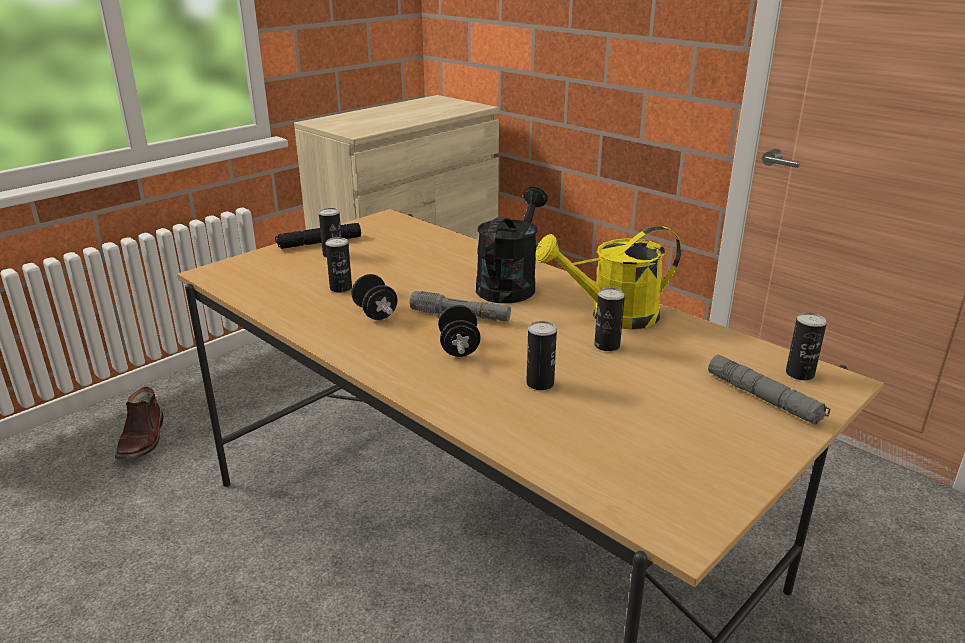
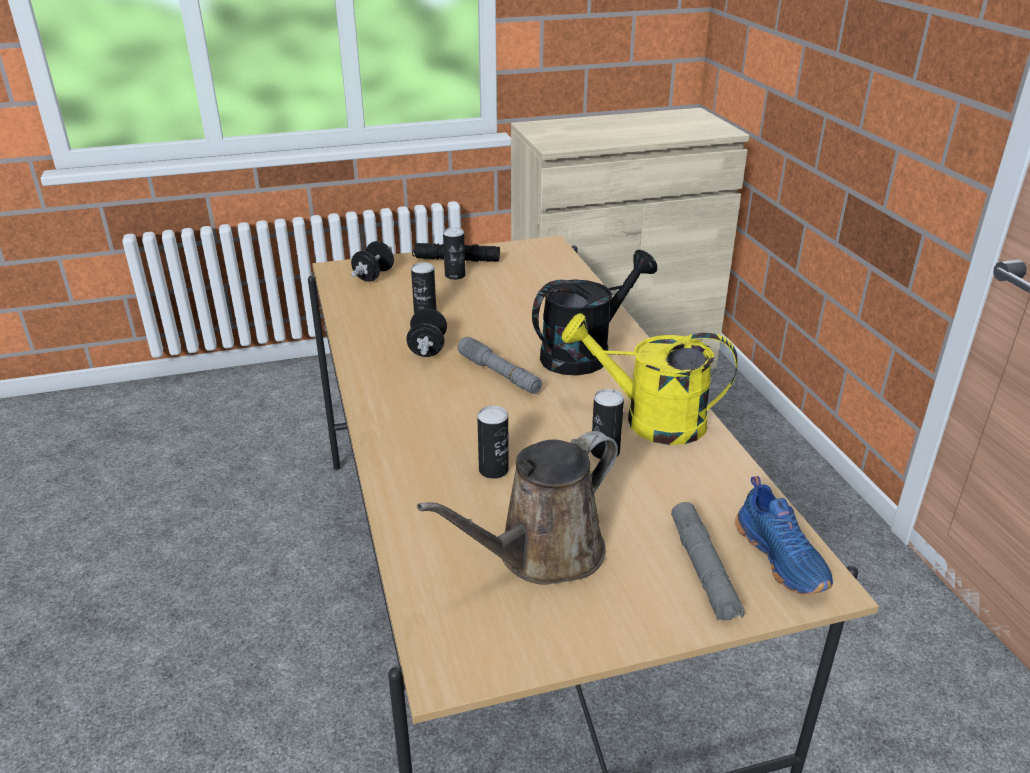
camera: 30 degrees right, 5 degrees up
brown boot [115,387,164,460] -> none
black dumbbell [438,305,481,357] -> black dumbbell moved to [351,241,394,282]
can [786,313,827,380] -> blue shoe [735,476,833,595]
none -> brown watering can [417,431,618,585]

